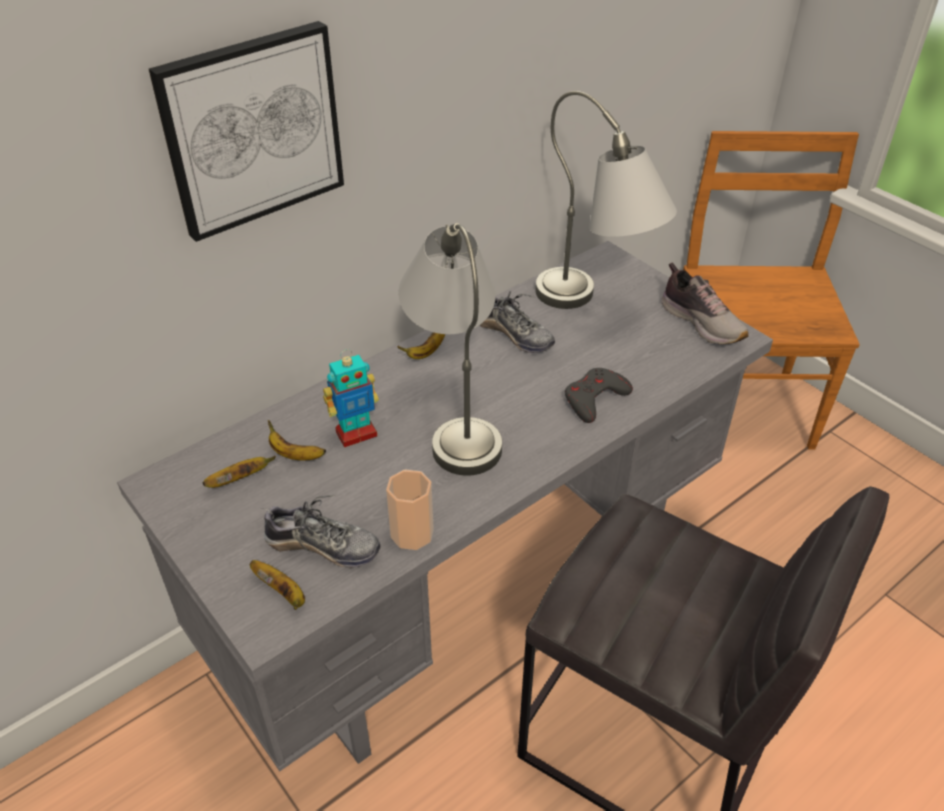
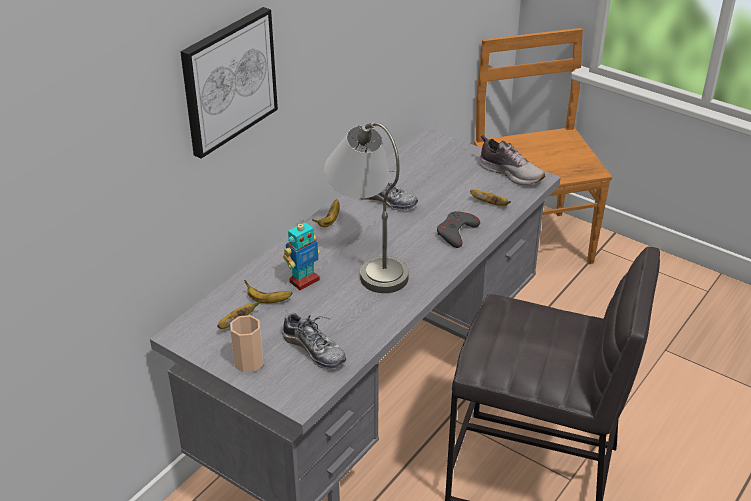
camera: 15 degrees left, 5 degrees down
banana [250,560,305,610] -> banana moved to [470,189,511,206]
shoe [262,495,380,568] -> shoe turned 45 degrees clockwise [282,311,346,369]
cup [386,470,434,550] -> cup moved to [230,315,263,372]
grey table lamp [536,91,677,309] -> none

